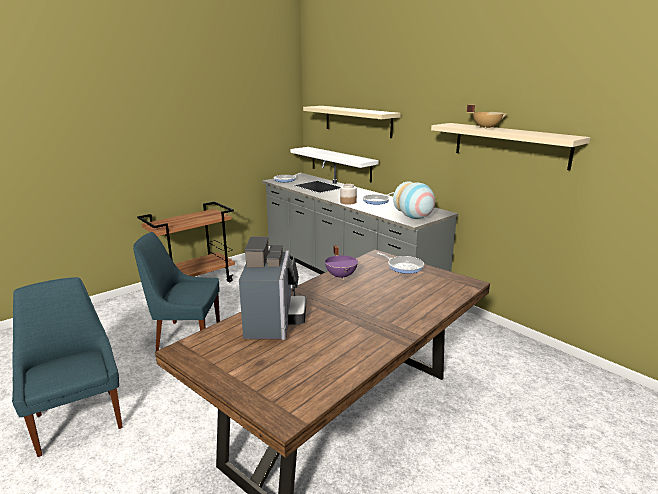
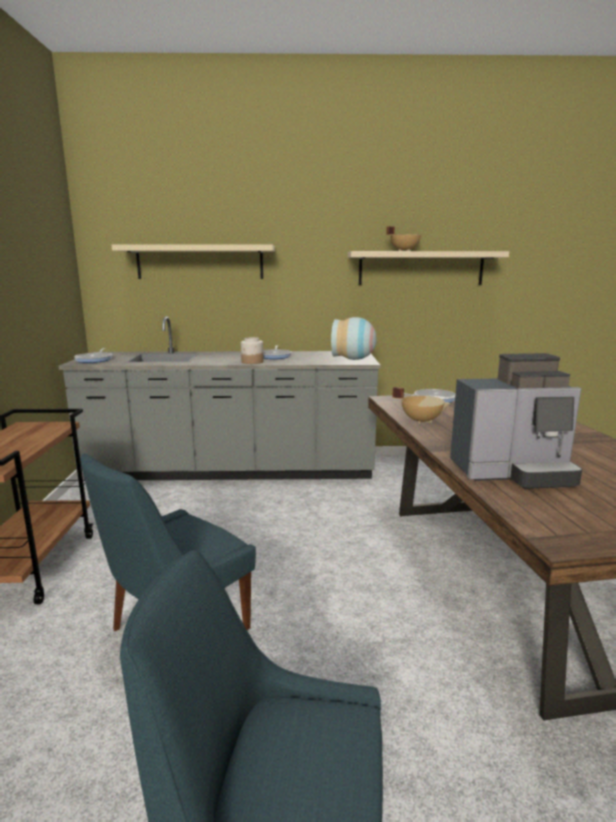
camera: 50 degrees left, 5 degrees down
coffee machine [239,237,306,340] -> coffee machine turned 135 degrees clockwise [450,353,582,489]
white shelf [290,147,379,183] -> none
purple cooking pot [325,245,358,280] -> beige cooking pot [392,387,451,424]

